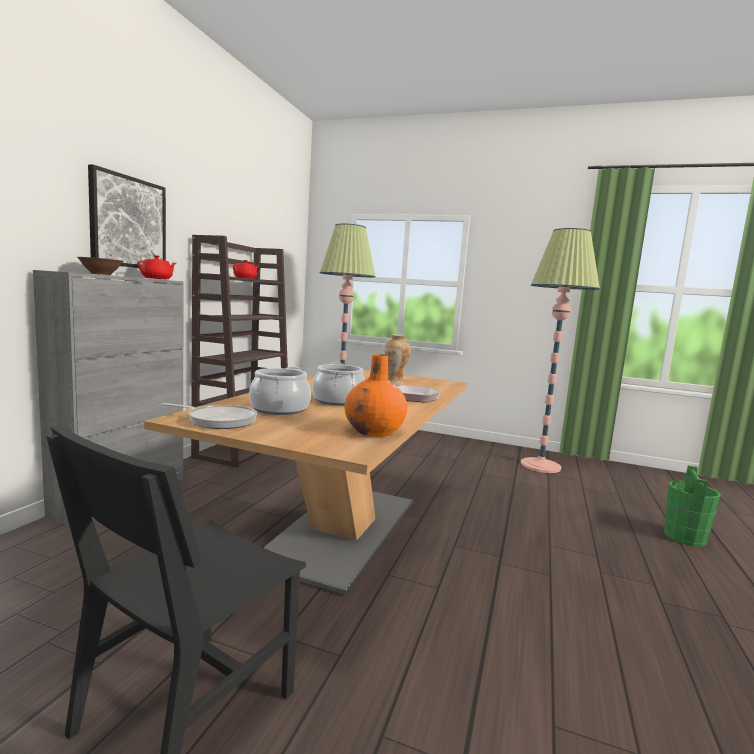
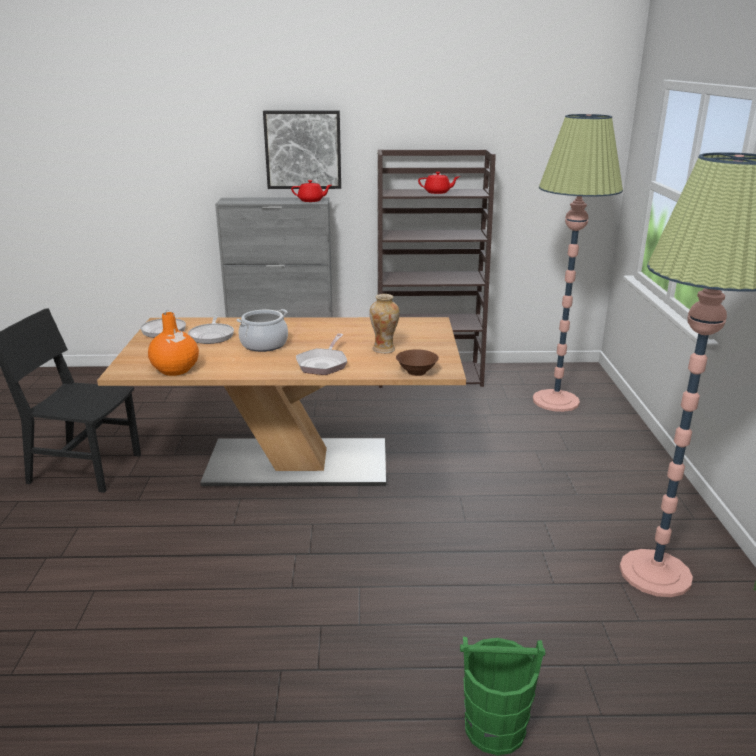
camera: 70 degrees right, 15 degrees up
brown bowl [77,257,123,275] -> brown bowl moved to [396,349,439,376]
cooking pot [249,367,311,415] -> frying pan [188,314,234,344]

